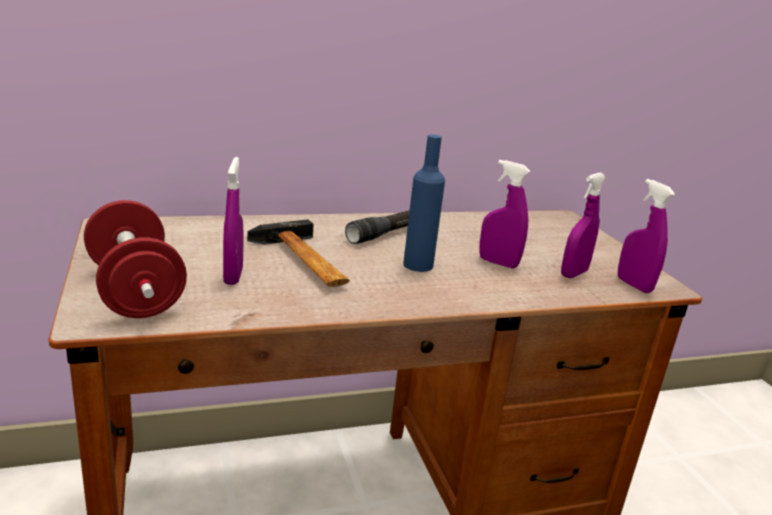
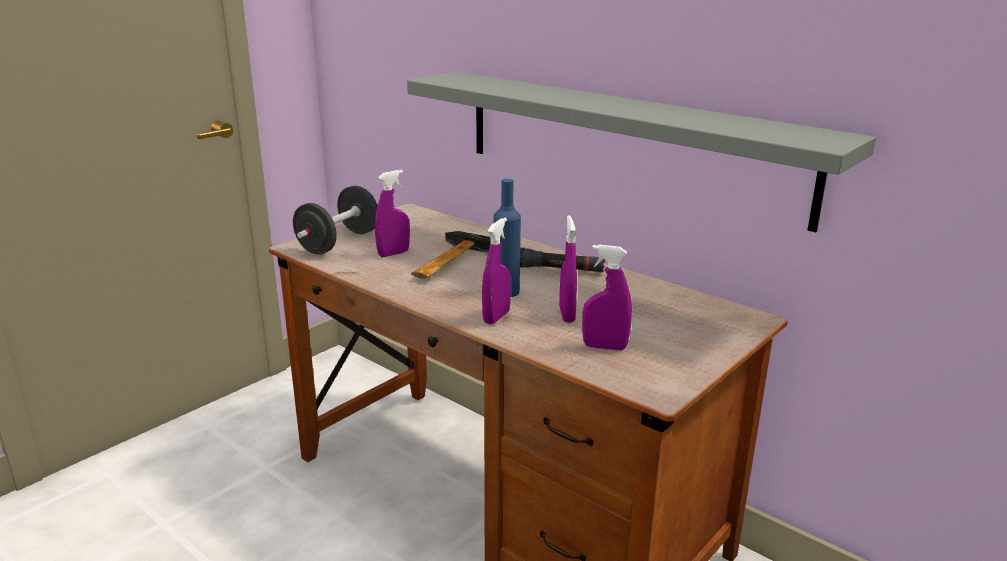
camera: 60 degrees right, 0 degrees up
red dumbbell [84,200,187,318] -> black dumbbell [293,186,378,255]
purple spray bottle [618,179,675,293] -> purple spray bottle moved to [482,218,511,324]
none -> grey shelf [407,72,876,232]

